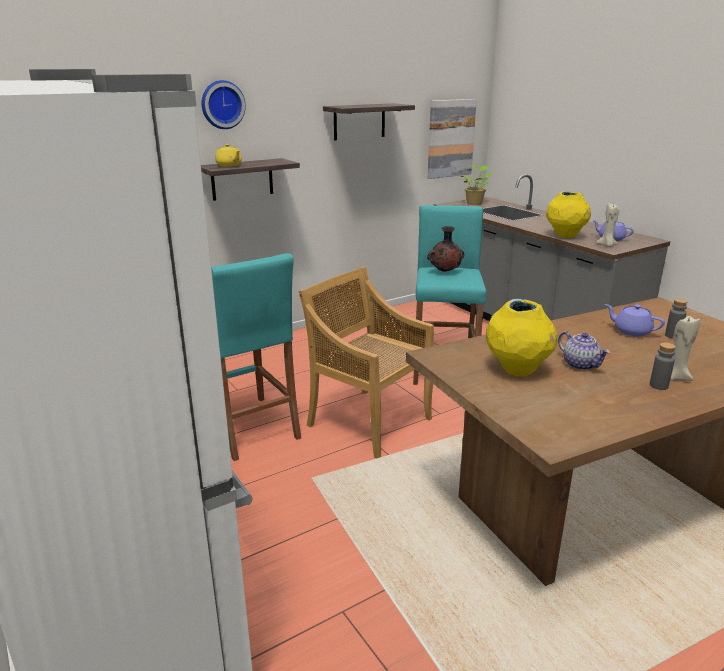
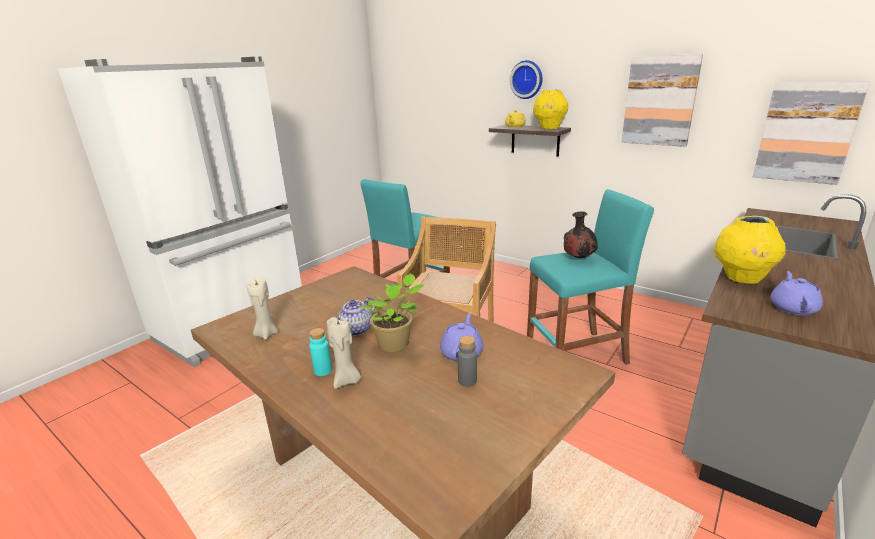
camera: 70 degrees right, 0 degrees up
shelf [323,103,415,140] -> picture [621,54,703,147]
potted plant [461,165,492,205] -> potted plant moved to [359,273,424,352]
yellow vase [486,299,558,377] -> yellow vase moved to [533,90,568,129]
beige candle [597,203,619,247] -> beige candle moved to [246,276,278,340]
grey bottle [650,342,676,390] -> turquoise bottle [309,328,332,376]

